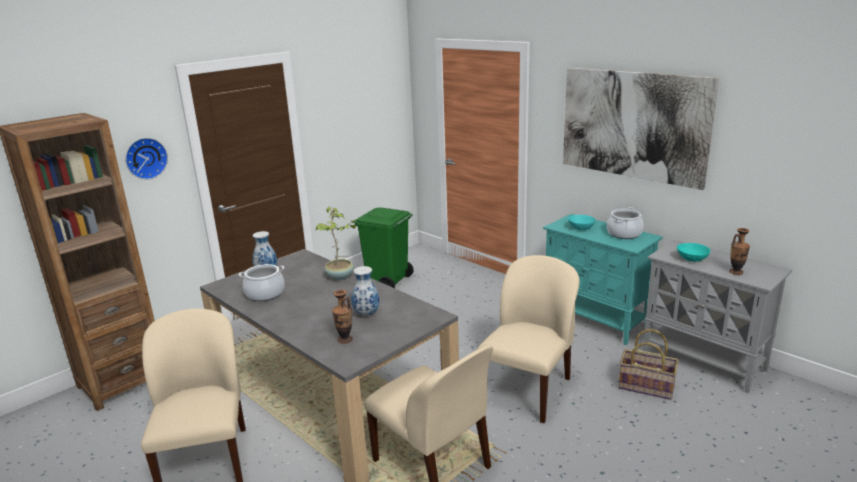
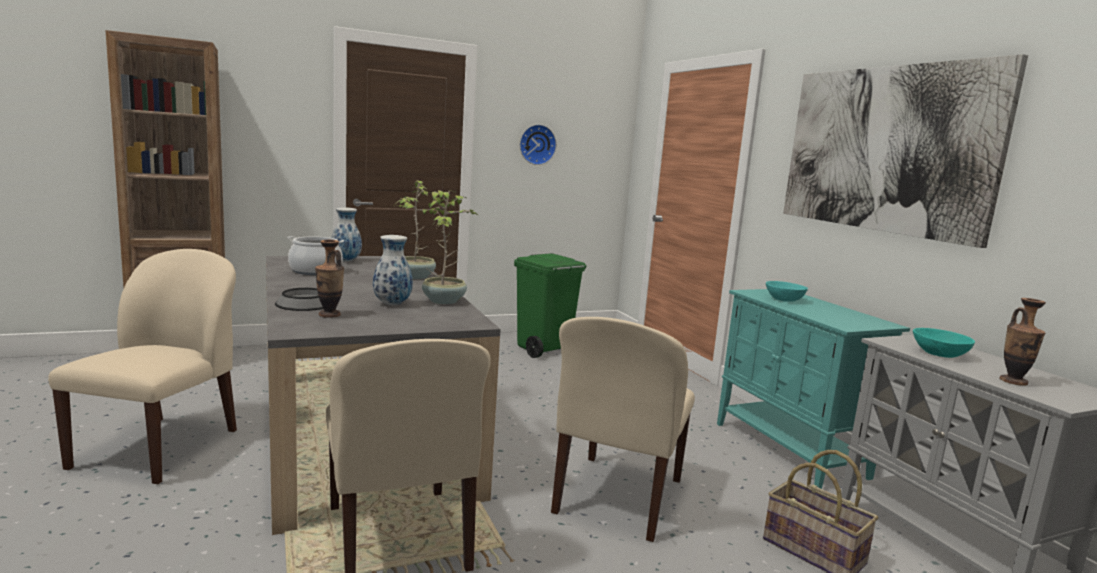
camera: 20 degrees right, 10 degrees down
wall clock [125,138,168,179] -> wall clock moved to [520,124,557,165]
beige chair [478,255,580,423] -> beige chair turned 150 degrees clockwise [551,317,695,542]
cooking pot [607,207,644,239] -> none
none -> bowl [275,288,323,311]
none -> potted plant [422,190,478,304]

